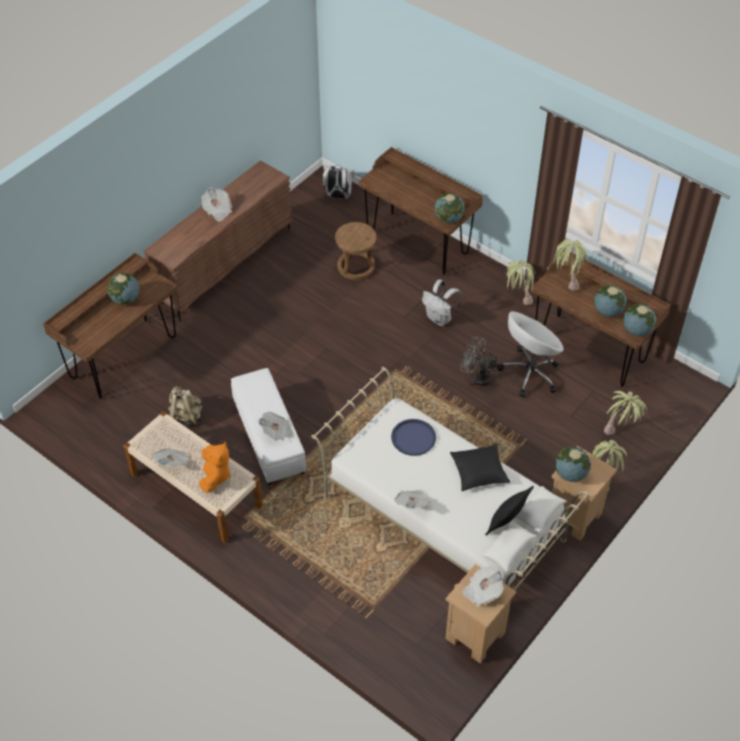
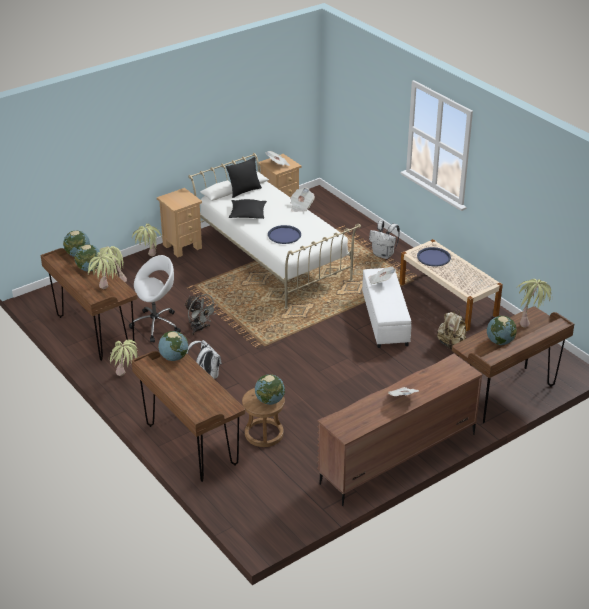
camera: 165 degrees left, 15 degrees down
newspaper [152,448,188,467] -> none
orange plush toy [199,442,231,493] -> blue tray [417,247,451,267]
white backpack [322,165,355,199] -> white backpack moved to [369,220,400,259]
globe [555,446,591,482] -> globe moved to [255,374,285,405]
none -> potted plant [516,279,553,328]

